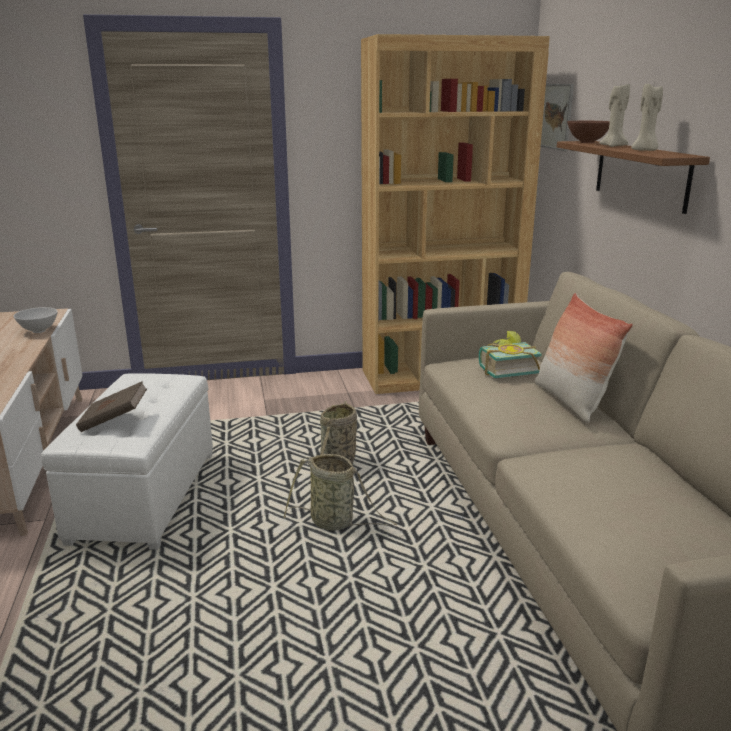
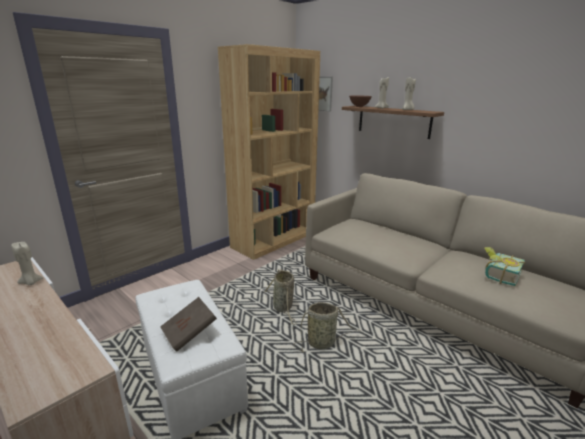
camera: 35 degrees left, 0 degrees up
white bowl [14,307,58,333] -> beige candle [11,242,43,285]
book [479,331,542,378] -> book moved to [485,247,525,286]
pillow [535,293,633,423] -> none

